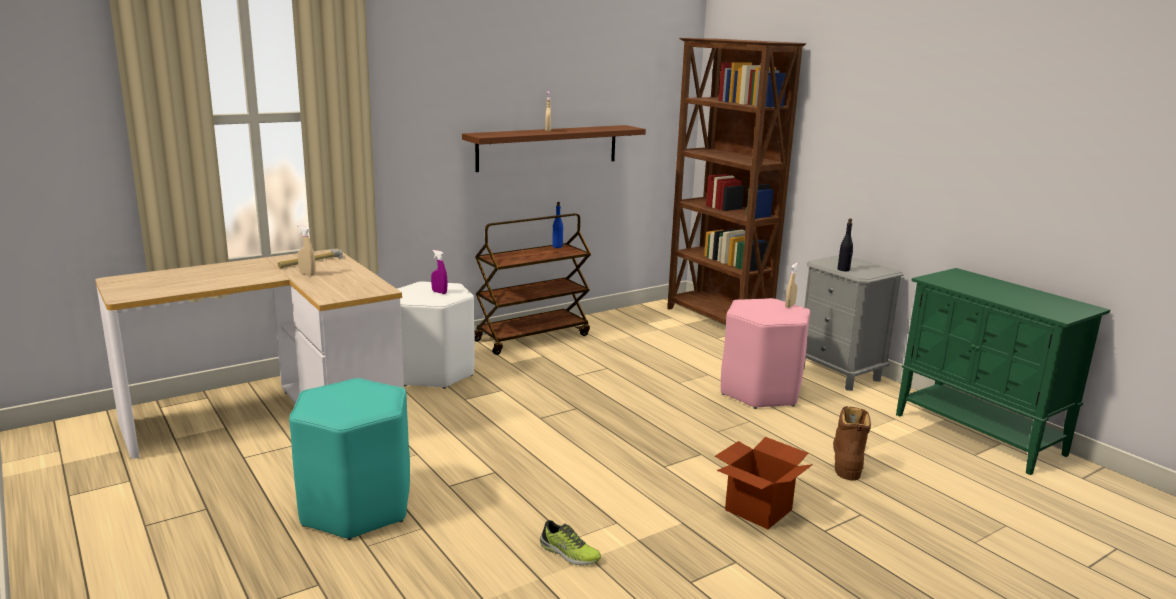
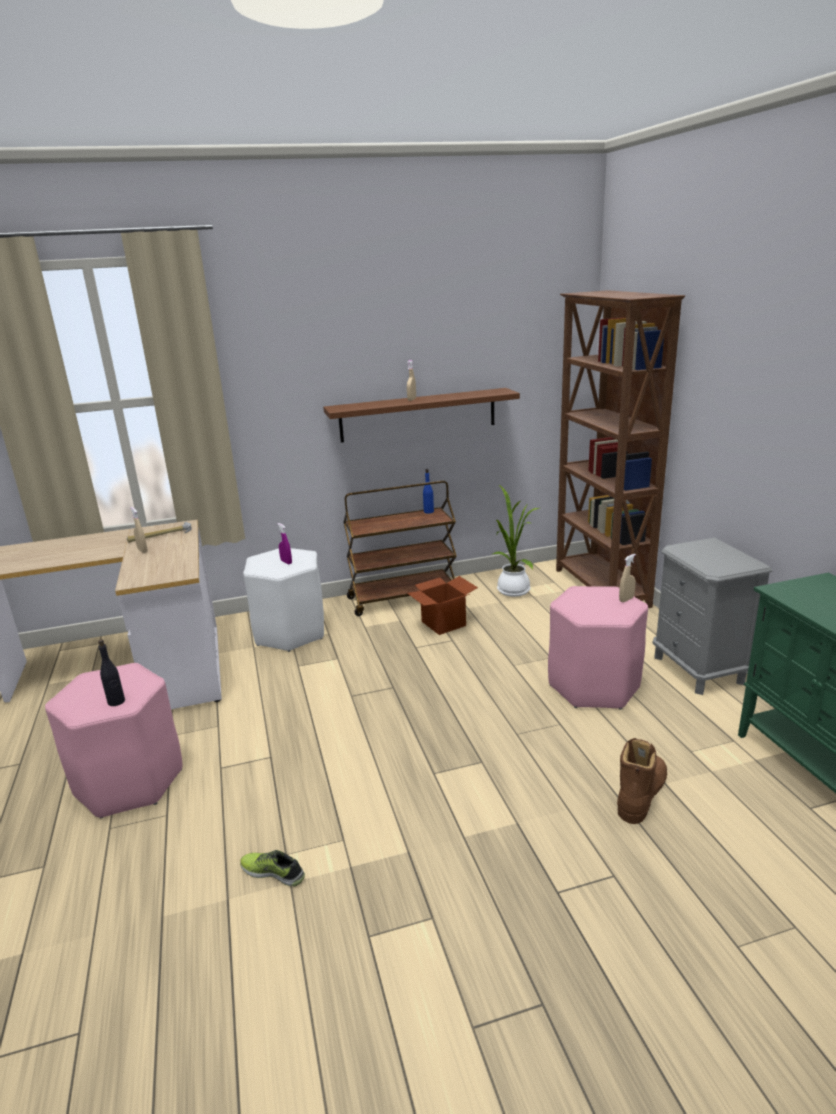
camera: 20 degrees right, 5 degrees up
turquoise stool [289,378,410,540] -> pink stool [45,663,183,818]
shoe [540,520,601,565] -> shoe turned 150 degrees clockwise [240,850,305,886]
cardboard box [715,437,813,529] -> cardboard box moved to [407,576,478,635]
black bottle [837,219,853,271] -> black bottle moved to [98,639,125,706]
none -> potted plant [493,484,539,597]

